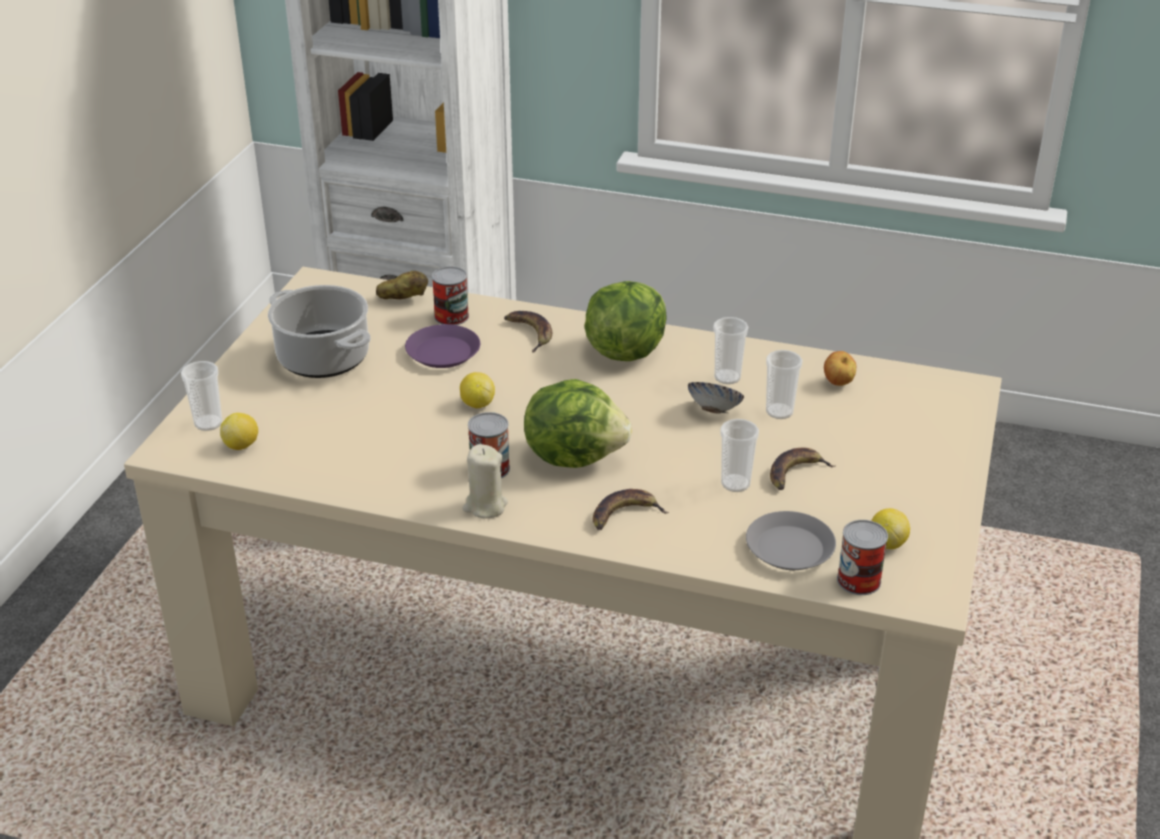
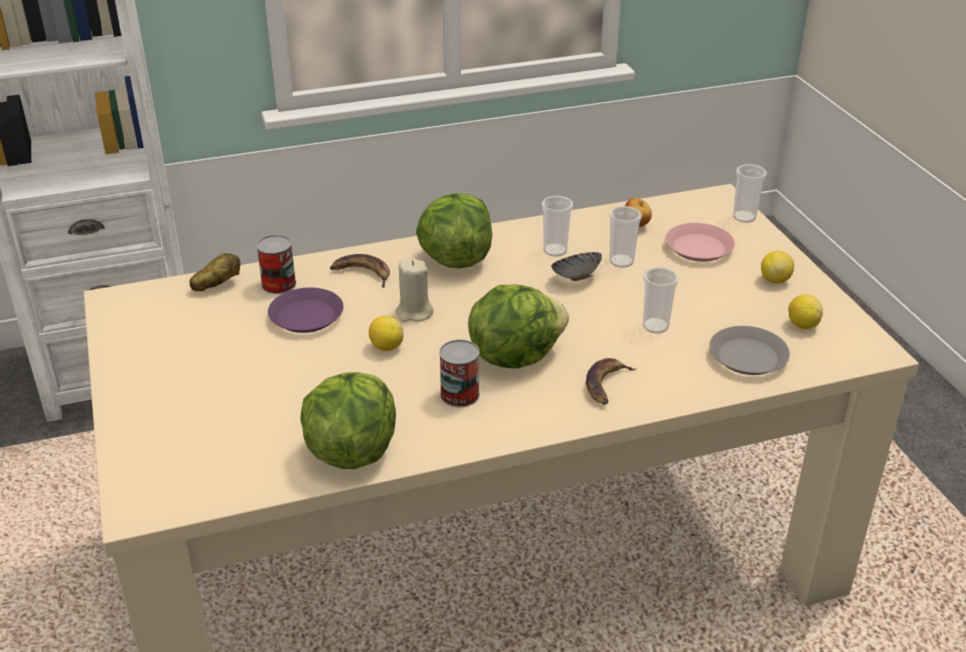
camera: 35 degrees left, 0 degrees up
cup [181,361,222,431] -> cup moved to [733,164,767,223]
lemon [220,413,258,450] -> lemon moved to [761,251,794,284]
cooking pot [268,285,371,378] -> none
beige candle [463,444,508,518] -> beige candle moved to [395,258,434,322]
banana [770,448,835,490] -> none
can [837,520,888,595] -> none
none -> lettuce [300,372,396,469]
none -> pink plate [665,223,735,262]

